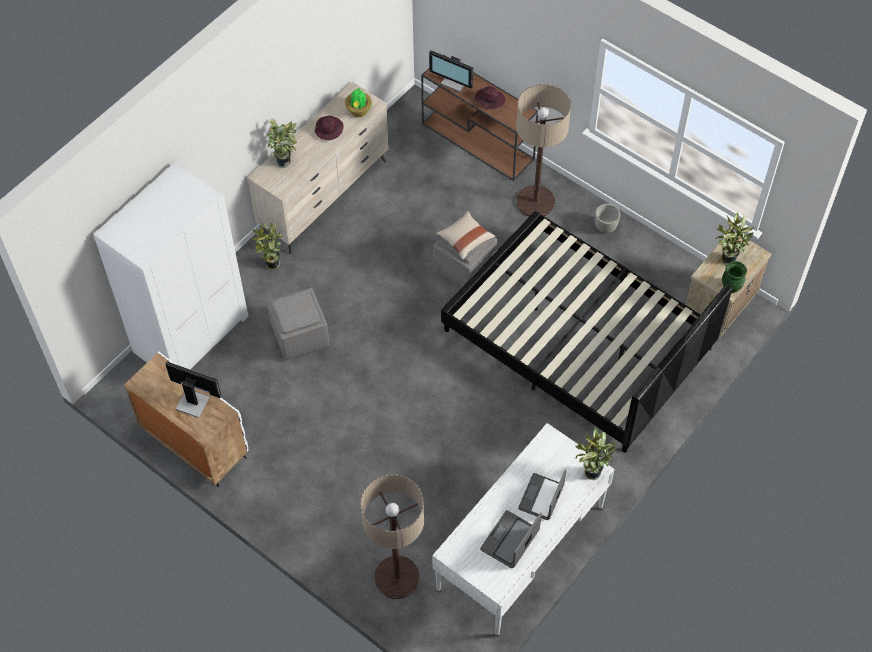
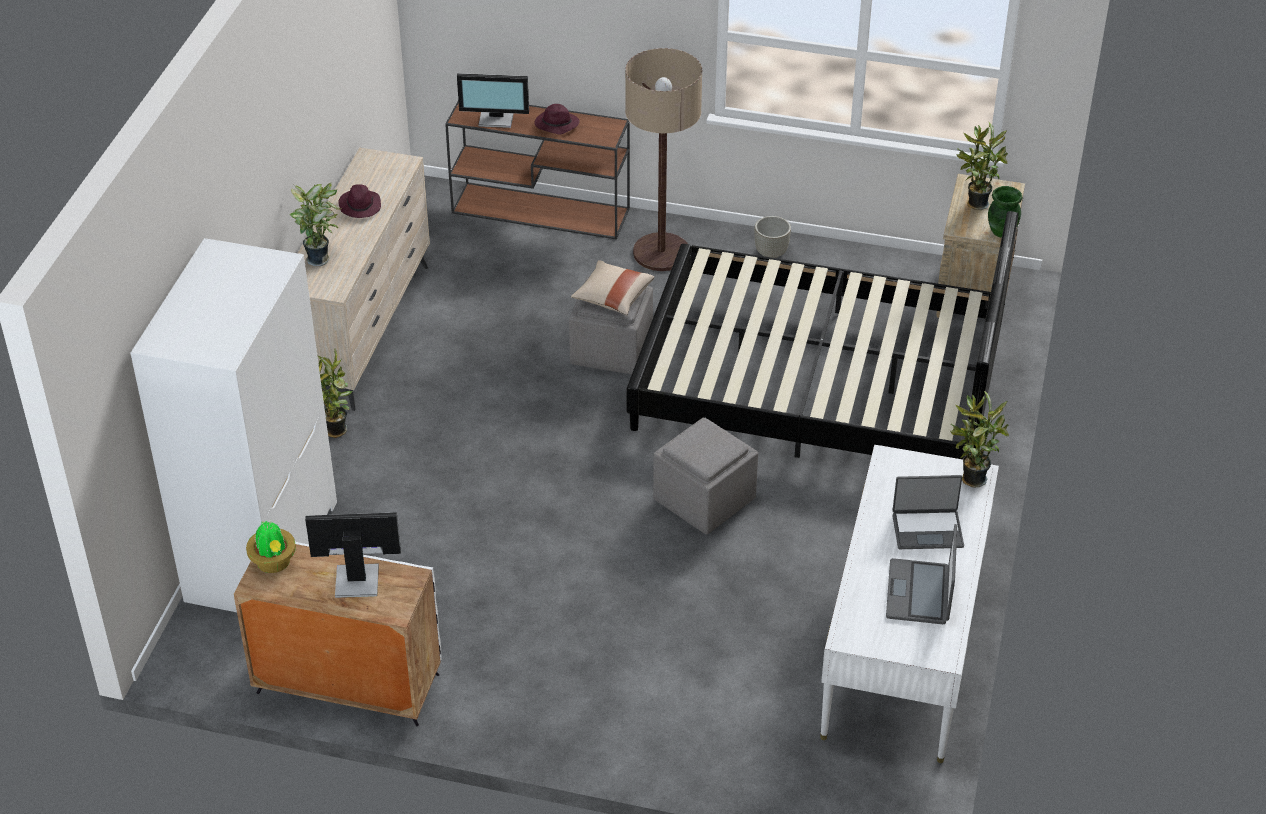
camera: 25 degrees left, 15 degrees down
grey ottoman [267,288,330,360] -> grey ottoman moved to [653,417,758,534]
potted plant [345,88,372,117] -> potted plant moved to [246,520,296,573]
floor lamp [360,474,424,599] -> none
laptop [518,470,566,520] -> laptop turned 90 degrees counterclockwise [893,475,964,549]

